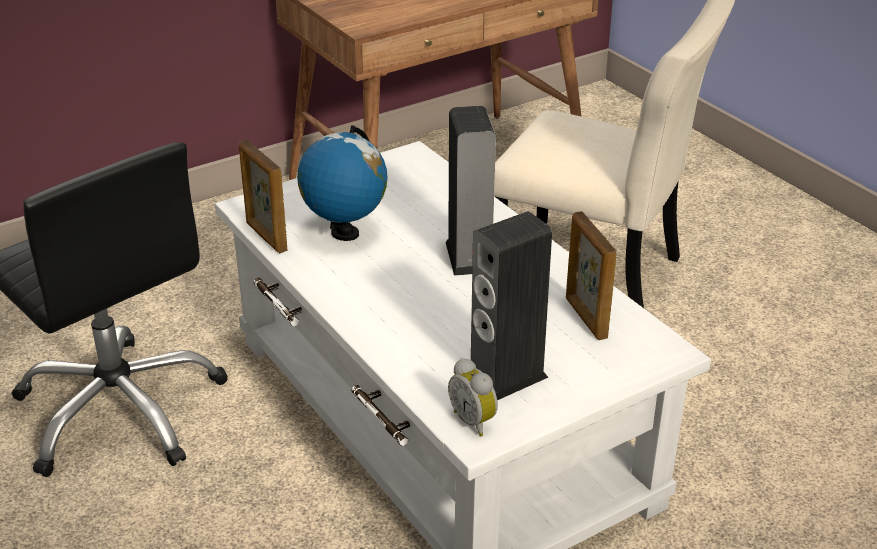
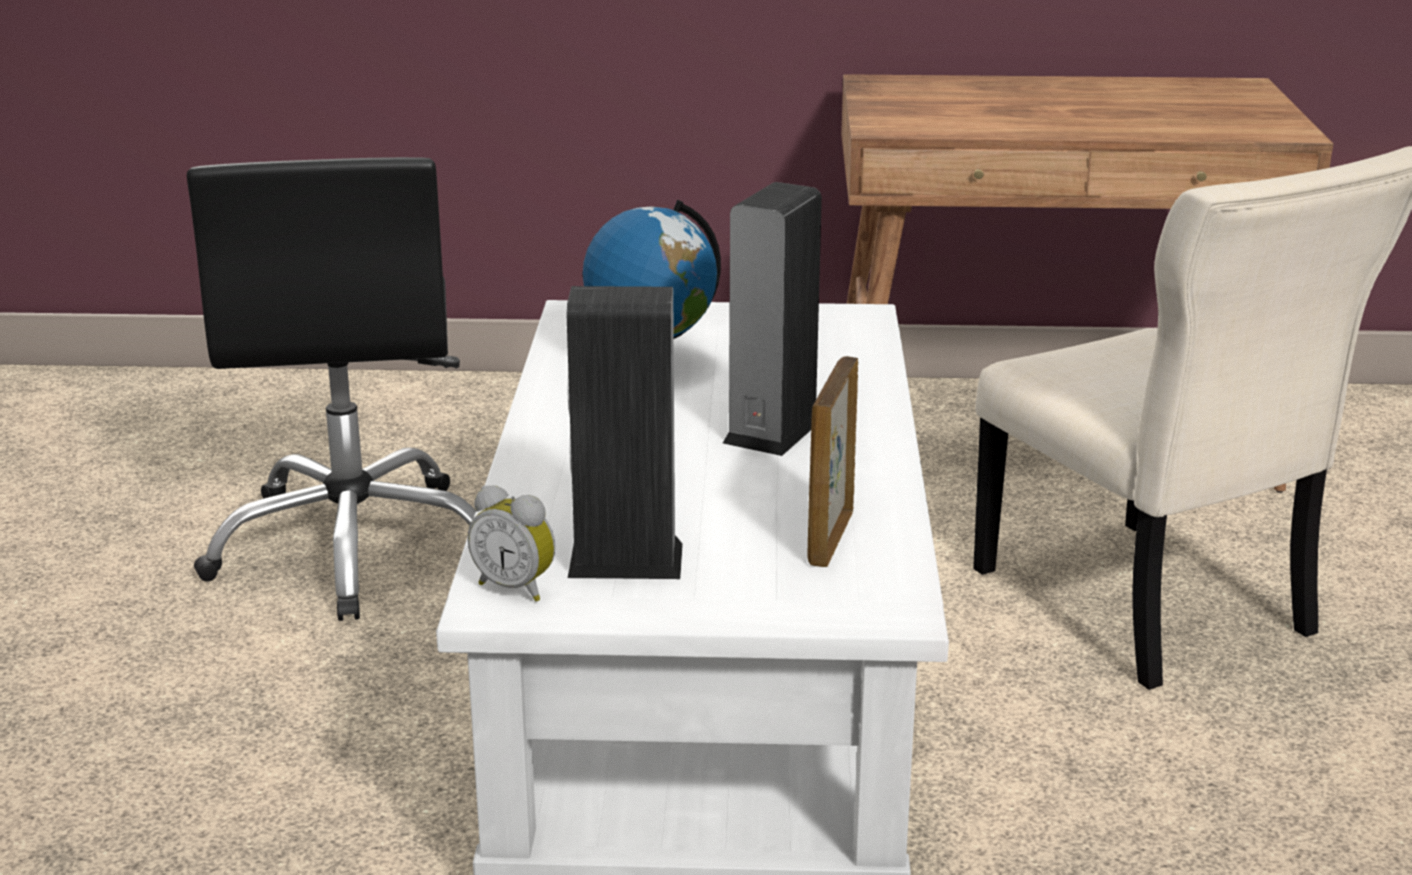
camera: 35 degrees right, 10 degrees down
picture frame [239,140,288,253] -> none
alarm clock [448,358,498,437] -> alarm clock turned 60 degrees counterclockwise [468,485,555,601]

